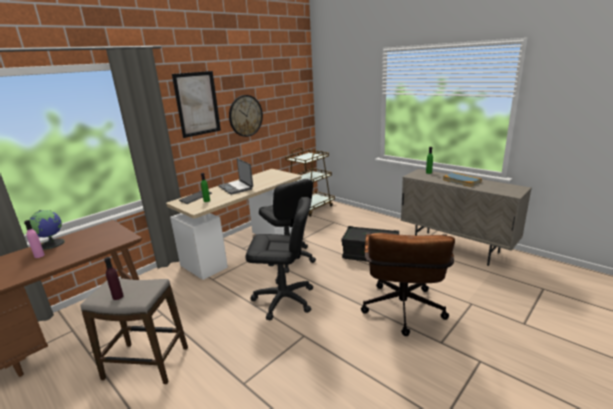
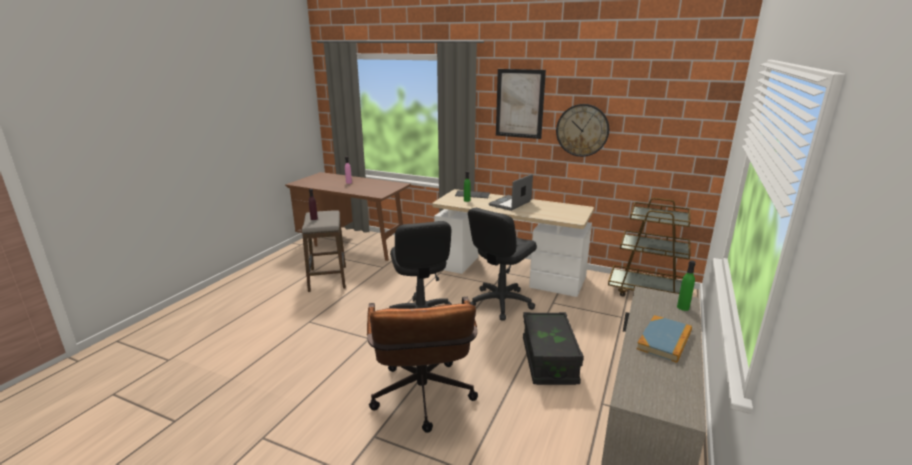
camera: 70 degrees right, 0 degrees up
globe [29,210,65,249] -> none
brown office chair [361,232,455,336] -> brown office chair turned 90 degrees counterclockwise [367,297,478,433]

